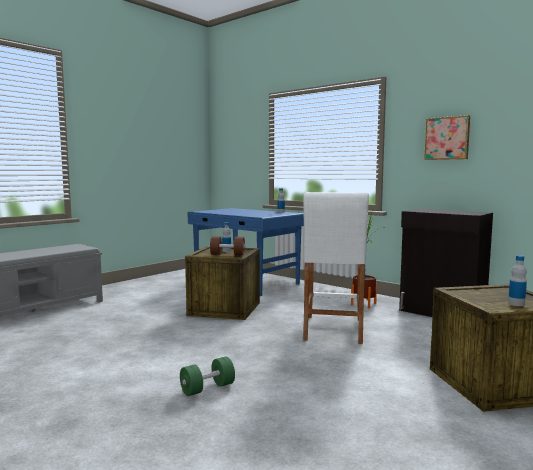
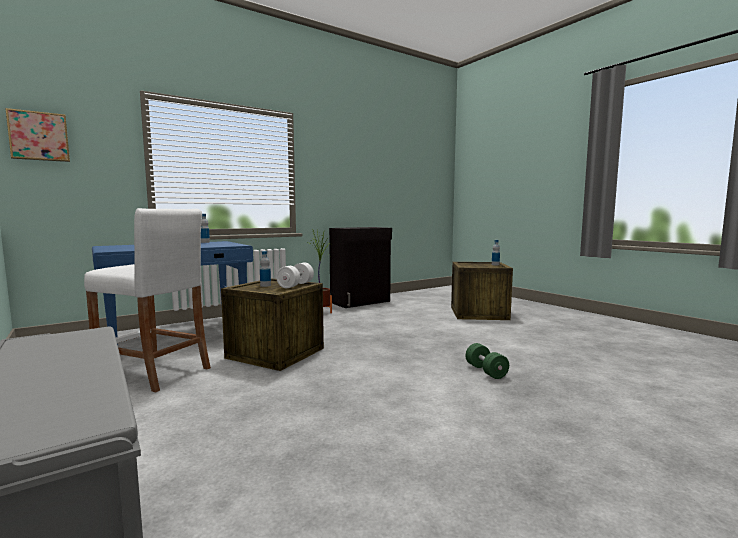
camera: 75 degrees left, 0 degrees up
brown dumbbell [210,236,245,255] -> white dumbbell [276,263,314,288]
white stool [303,192,369,344] -> white stool moved to [84,208,211,392]
picture [424,115,470,160] -> picture moved to [5,108,70,162]

